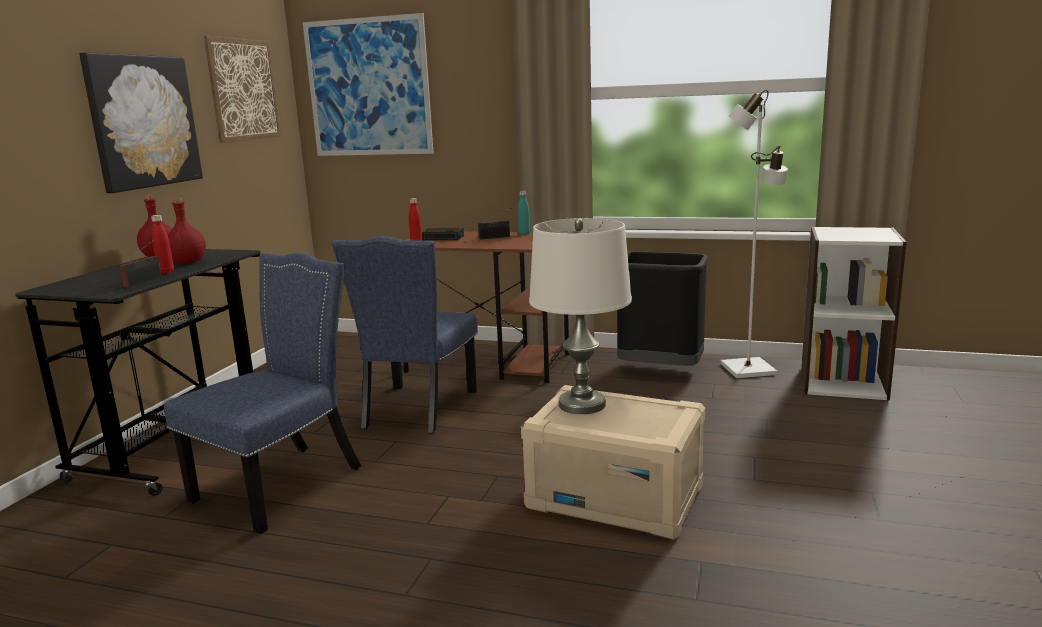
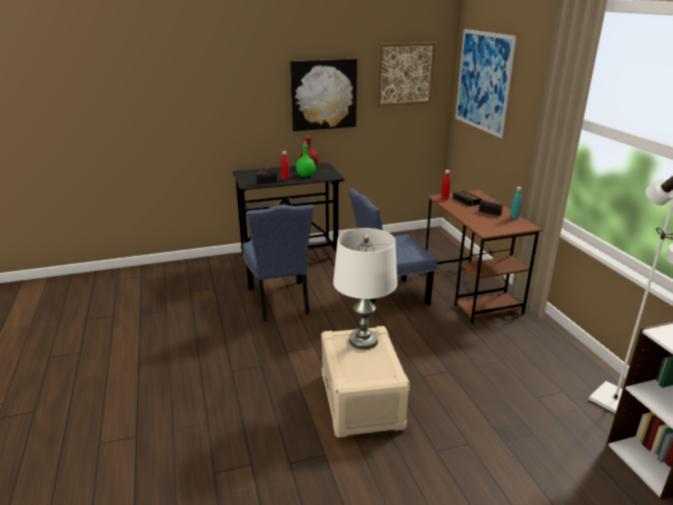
camera: 55 degrees right, 10 degrees up
blue chair [164,253,361,534] -> blue chair turned 75 degrees clockwise [243,205,314,321]
red bottle [167,197,206,264] -> green bottle [296,142,315,177]
black trash can [617,251,709,366] -> none

